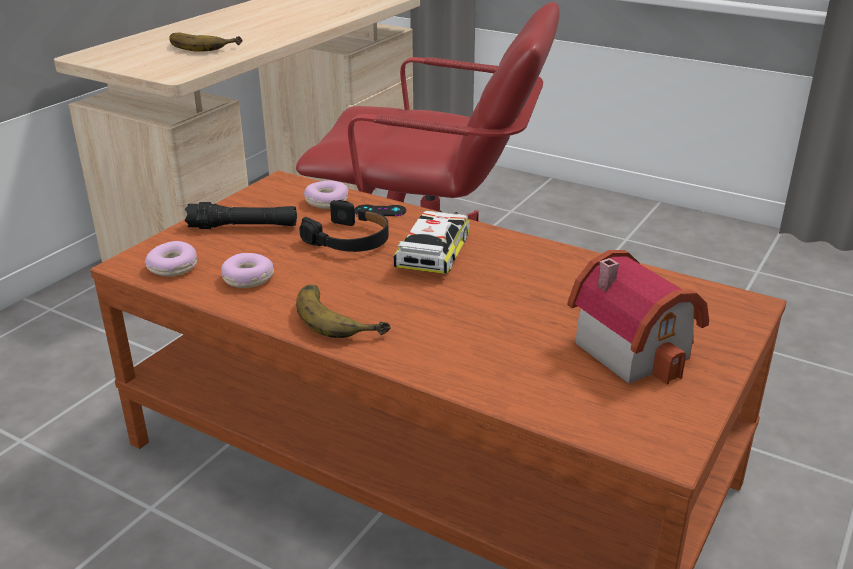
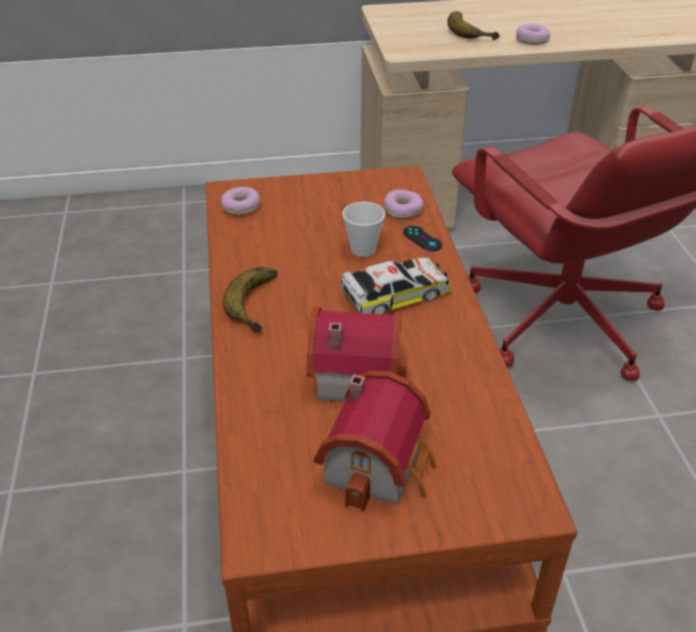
camera: 50 degrees right, 10 degrees up
black flashlight [185,202,297,229] -> none
donut [221,253,274,288] -> donut moved to [516,23,550,45]
black headphones [300,200,389,252] -> cup [342,202,385,257]
none -> toy house [307,307,407,402]

